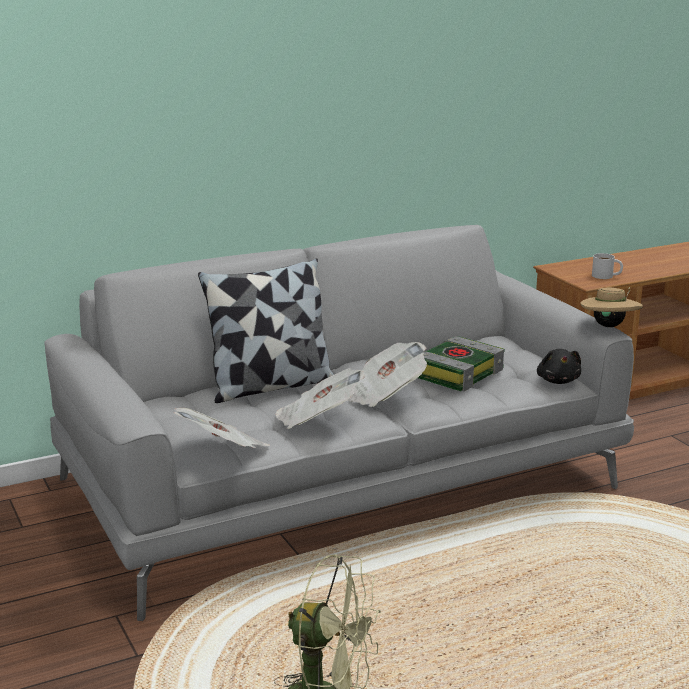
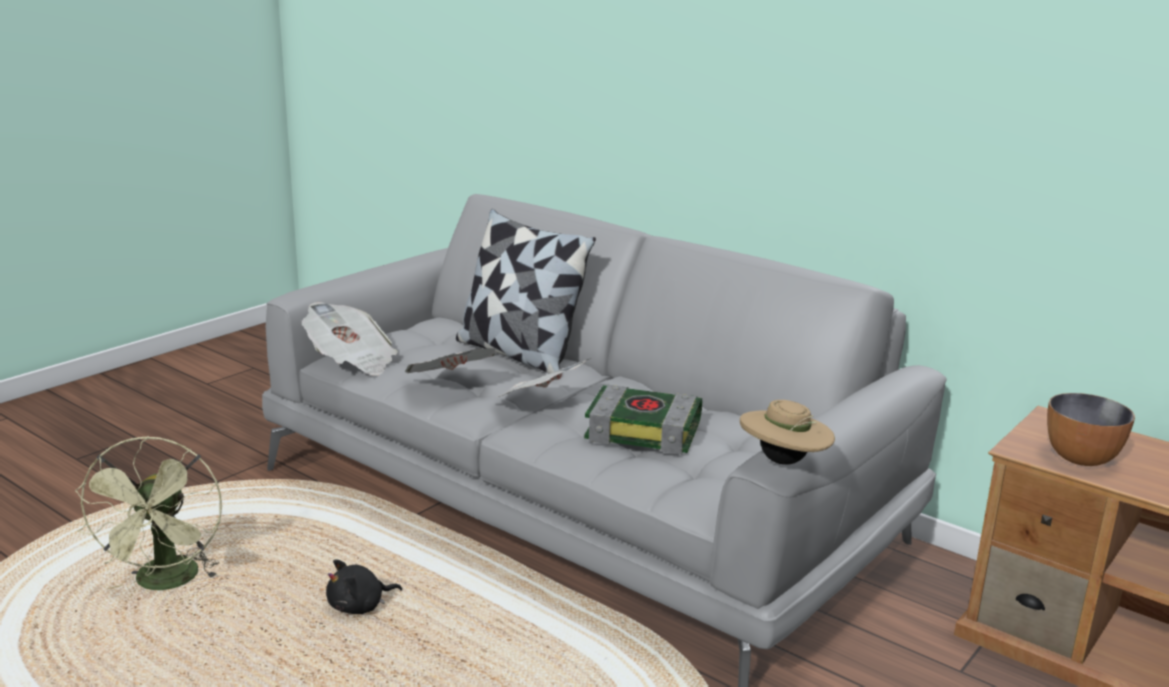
camera: 65 degrees right, 0 degrees up
black plush toy [537,349,581,384] -> black plush toy moved to [326,559,402,614]
white mug [592,253,623,279] -> bowl [1047,393,1135,466]

